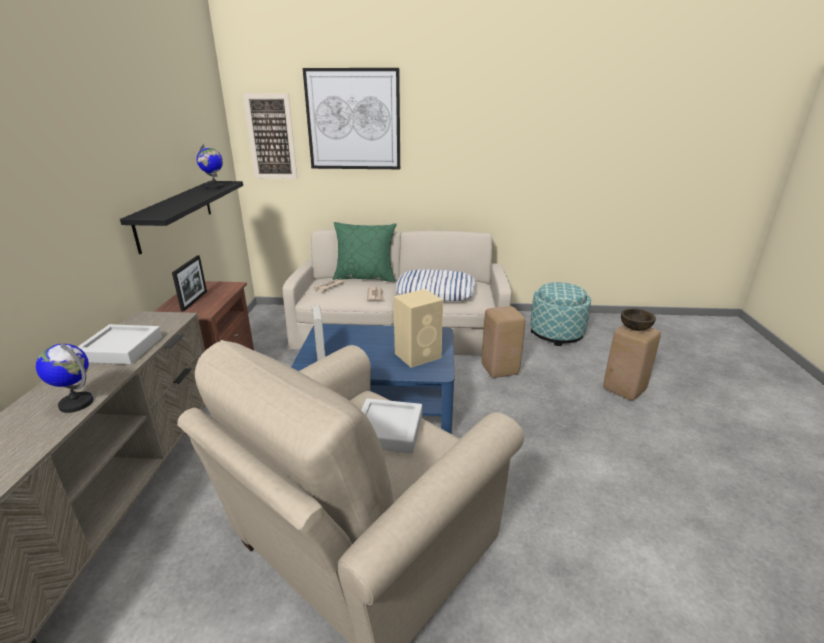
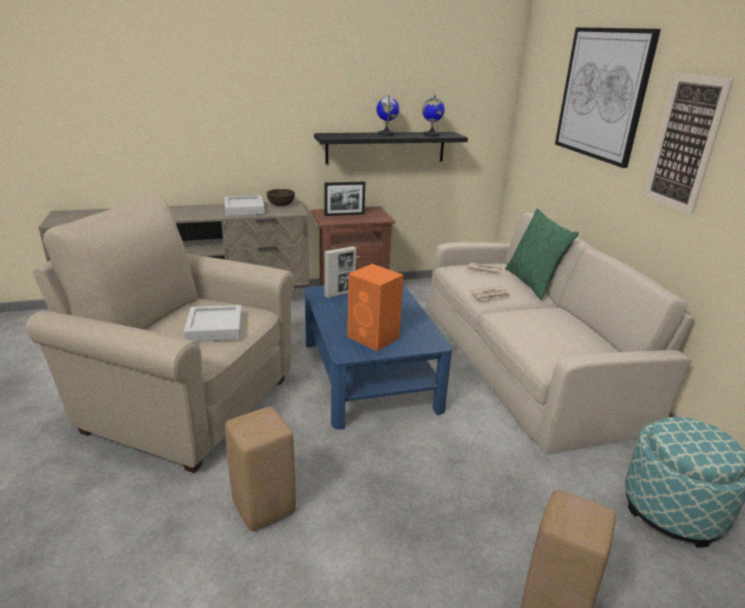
camera: 70 degrees right, 0 degrees up
globe [36,343,94,413] -> globe moved to [377,94,399,136]
picture [243,94,297,179] -> picture moved to [643,73,734,215]
beige speaker [394,289,443,368] -> orange speaker [347,264,403,351]
pillow [395,269,476,301] -> none
beige stool [481,306,525,378] -> beige stool moved to [225,407,296,531]
brown bowl [621,308,656,331] -> brown bowl moved to [267,189,295,206]

